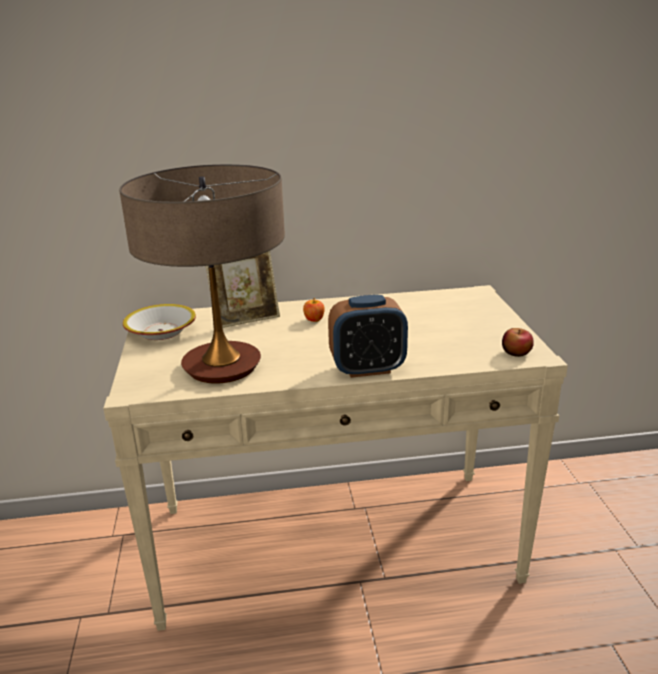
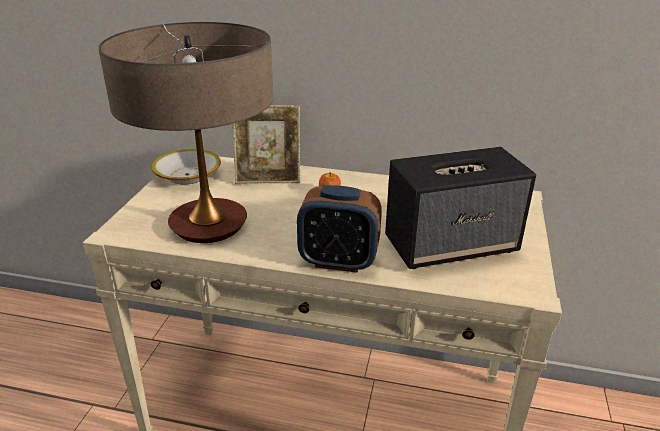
camera: 20 degrees right, 5 degrees up
apple [502,328,534,357] -> none
none -> speaker [385,147,536,269]

